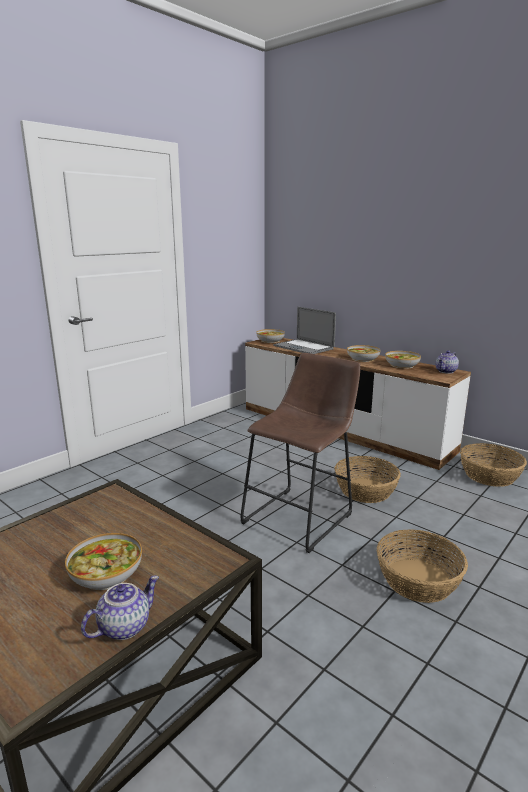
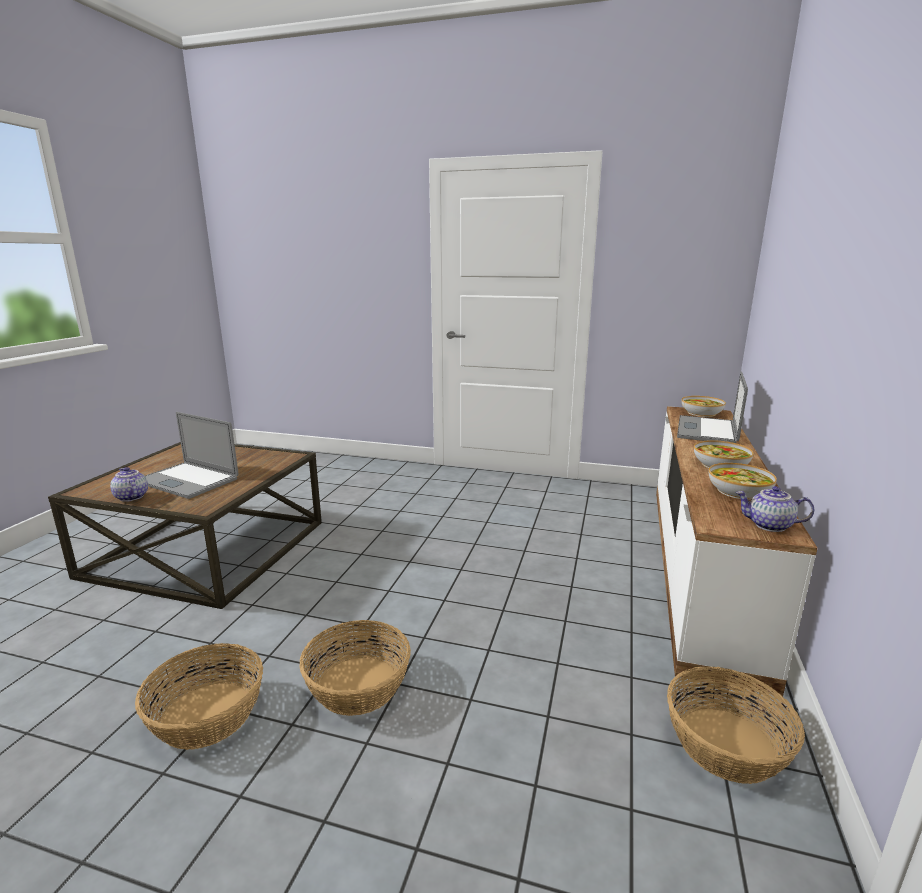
camera: 65 degrees right, 0 degrees up
bowl [65,533,142,590] -> laptop [145,412,239,499]
teapot [81,576,159,640] -> teapot turned 150 degrees counterclockwise [110,467,148,502]
brown stool [240,353,360,553] -> none
basket [334,456,401,503] -> basket moved to [135,643,263,750]

